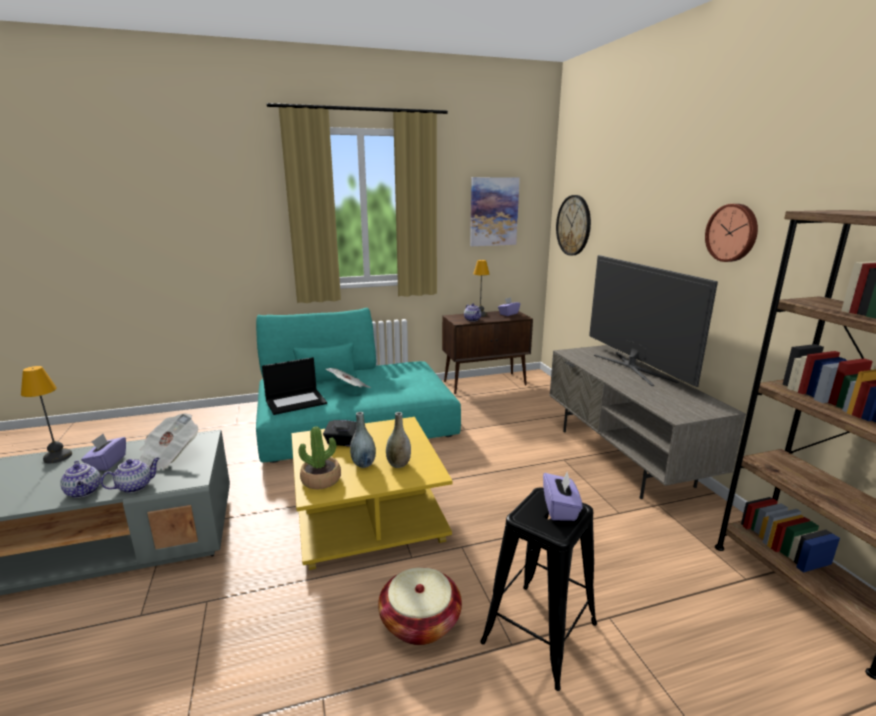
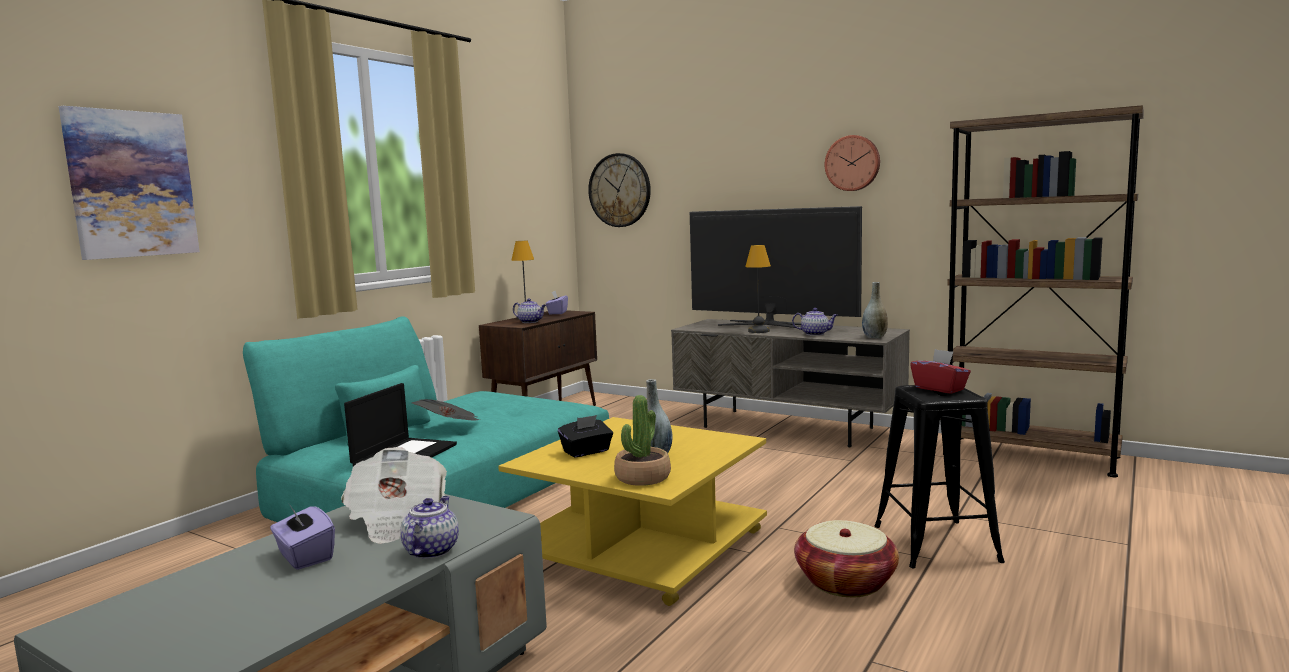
camera: 40 degrees left, 10 degrees down
table lamp [21,366,72,463] -> table lamp moved to [745,245,771,333]
teapot [60,460,101,498] -> teapot moved to [792,308,837,336]
grey vase [386,412,411,468] -> grey vase moved to [862,282,888,338]
picture [470,177,520,246] -> picture moved to [59,106,200,260]
purple tissue box [543,470,582,521] -> red tissue box [910,349,971,394]

